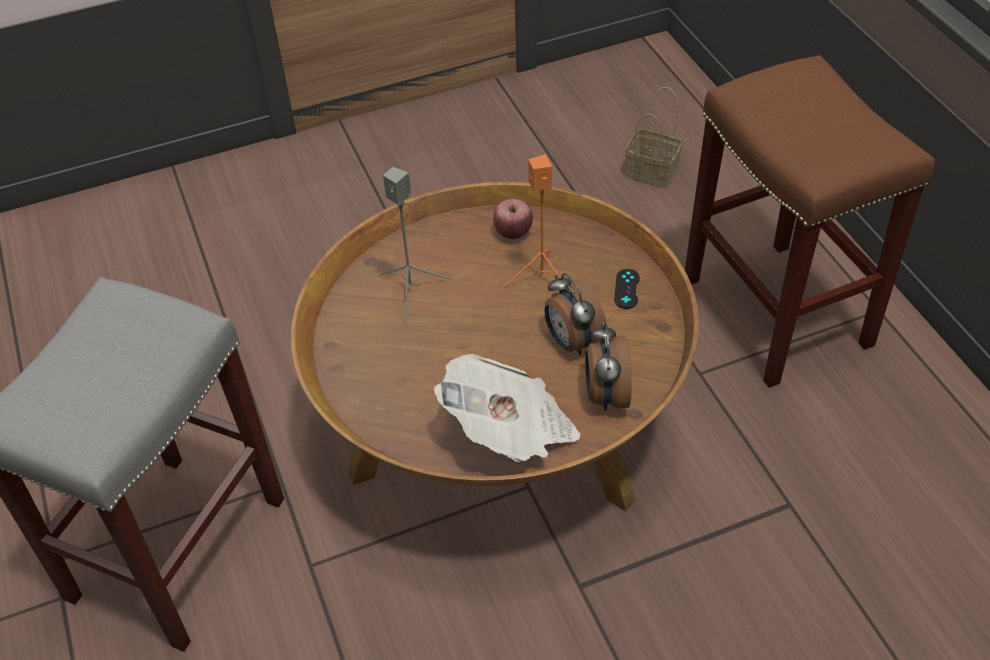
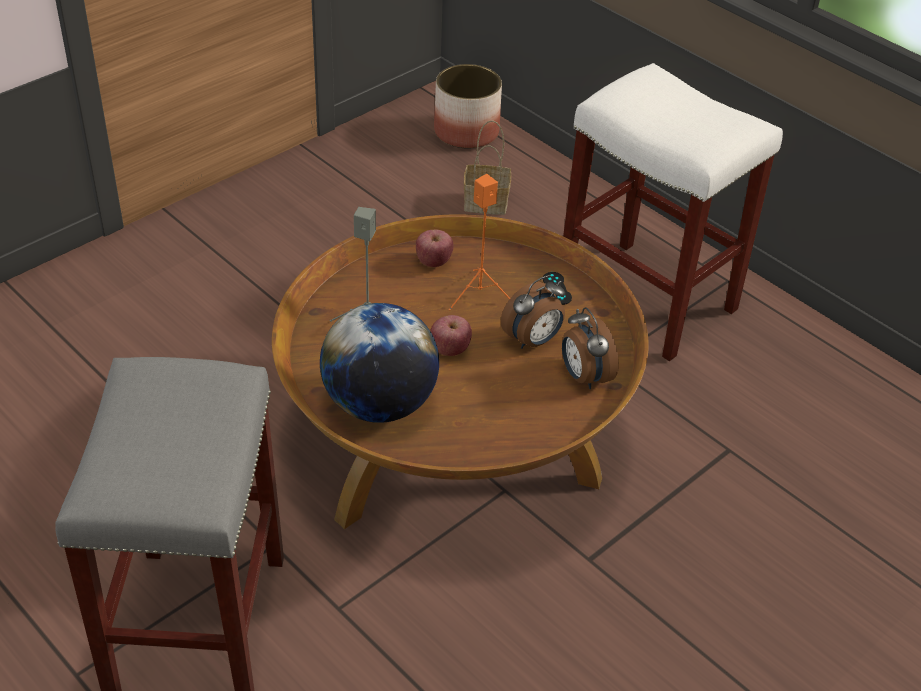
camera: 25 degrees left, 5 degrees down
newspaper [434,354,581,462] -> none
alarm clock [545,273,607,355] -> alarm clock turned 75 degrees counterclockwise [501,275,565,349]
brown stool [685,55,935,388] -> white stool [563,63,783,361]
none -> globe [320,303,439,423]
none -> apple [430,315,472,356]
none -> planter [434,64,502,148]

